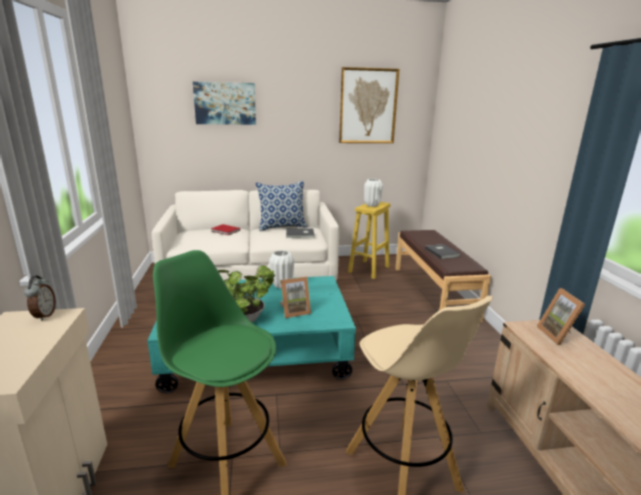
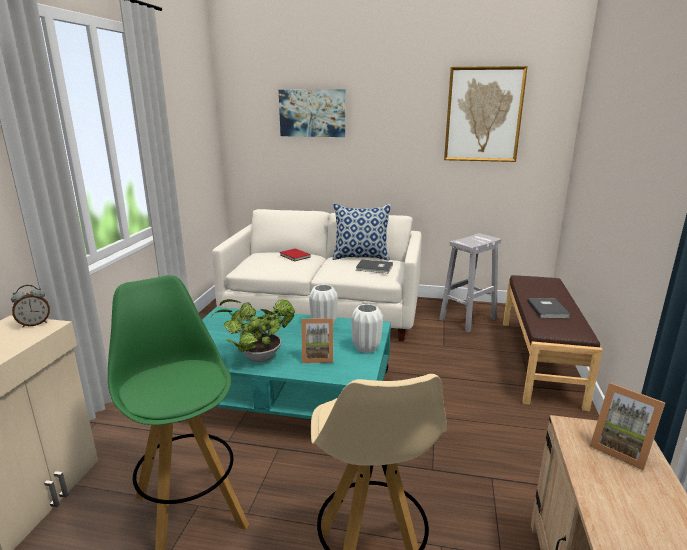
camera: 20 degrees right, 0 degrees up
alarm clock [24,276,56,321] -> alarm clock turned 45 degrees clockwise [11,285,50,328]
yellow stool [348,202,391,279] -> white stool [439,233,502,332]
white vase [364,179,383,207] -> white vase moved to [351,304,383,353]
picture frame [537,288,586,345] -> picture frame turned 60 degrees counterclockwise [590,383,665,470]

